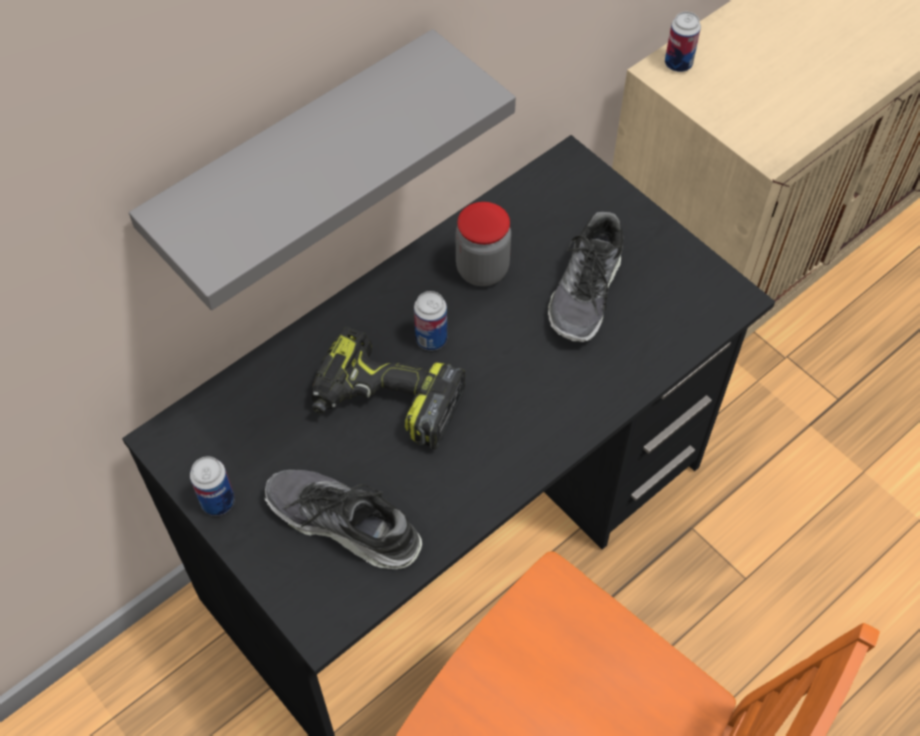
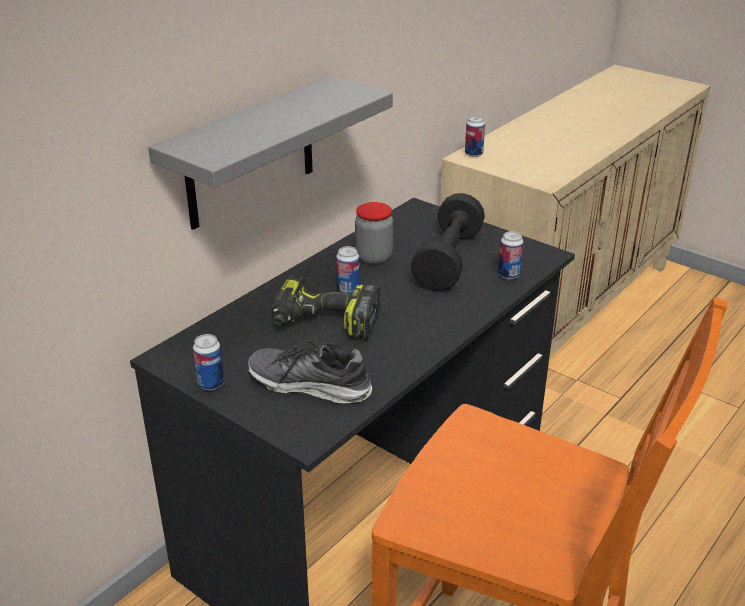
camera: 10 degrees left, 25 degrees down
shoe [548,212,623,342] -> black dumbbell [411,193,485,291]
none -> can [498,231,524,279]

